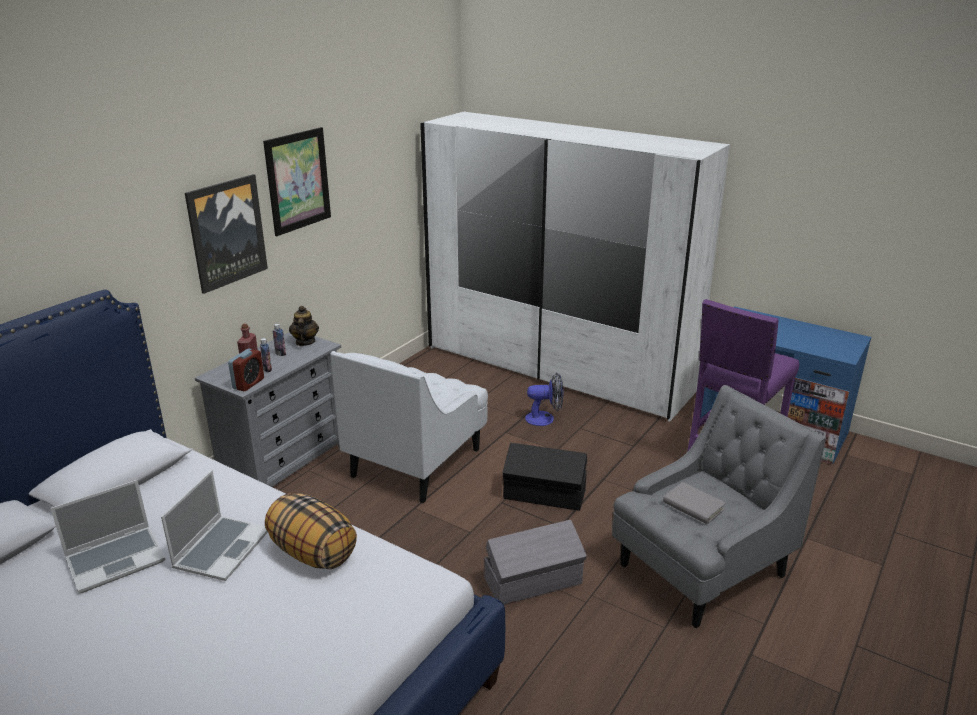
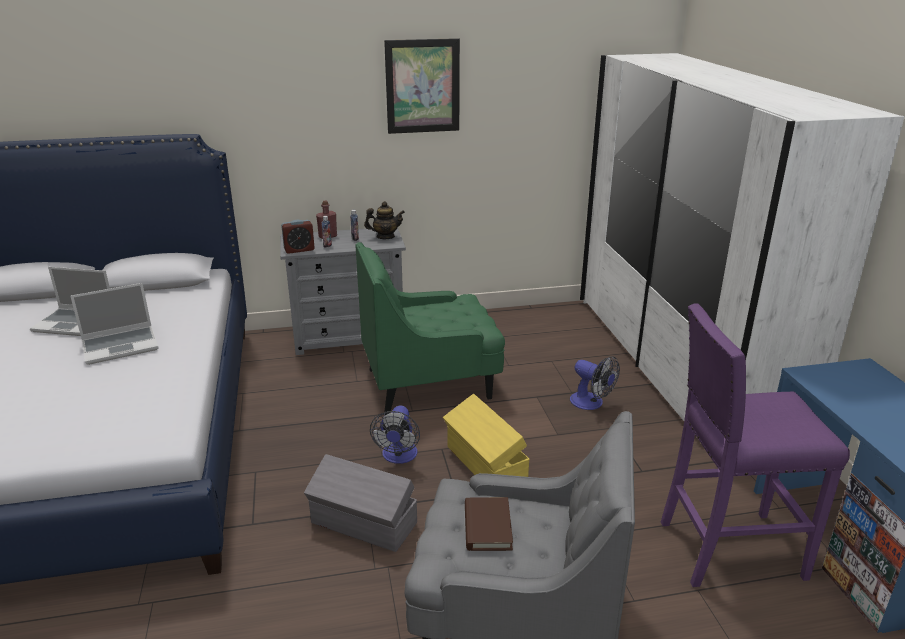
camera: 45 degrees right, 0 degrees up
picture [185,174,268,294] -> none
pillow [265,493,357,569] -> none
teapot [289,306,319,346] -> teapot turned 45 degrees clockwise [364,201,405,239]
white armchair [330,351,488,503] -> green armchair [355,242,505,415]
black storage box [503,443,587,511] -> yellow storage box [443,394,529,477]
grey book [663,482,726,524] -> brown book [465,497,513,551]
none -> fan [370,406,420,464]

